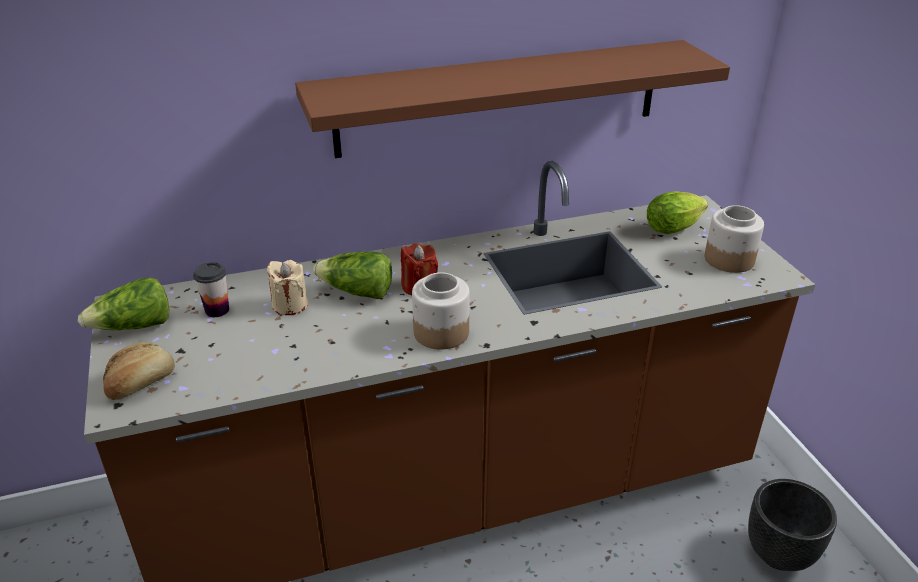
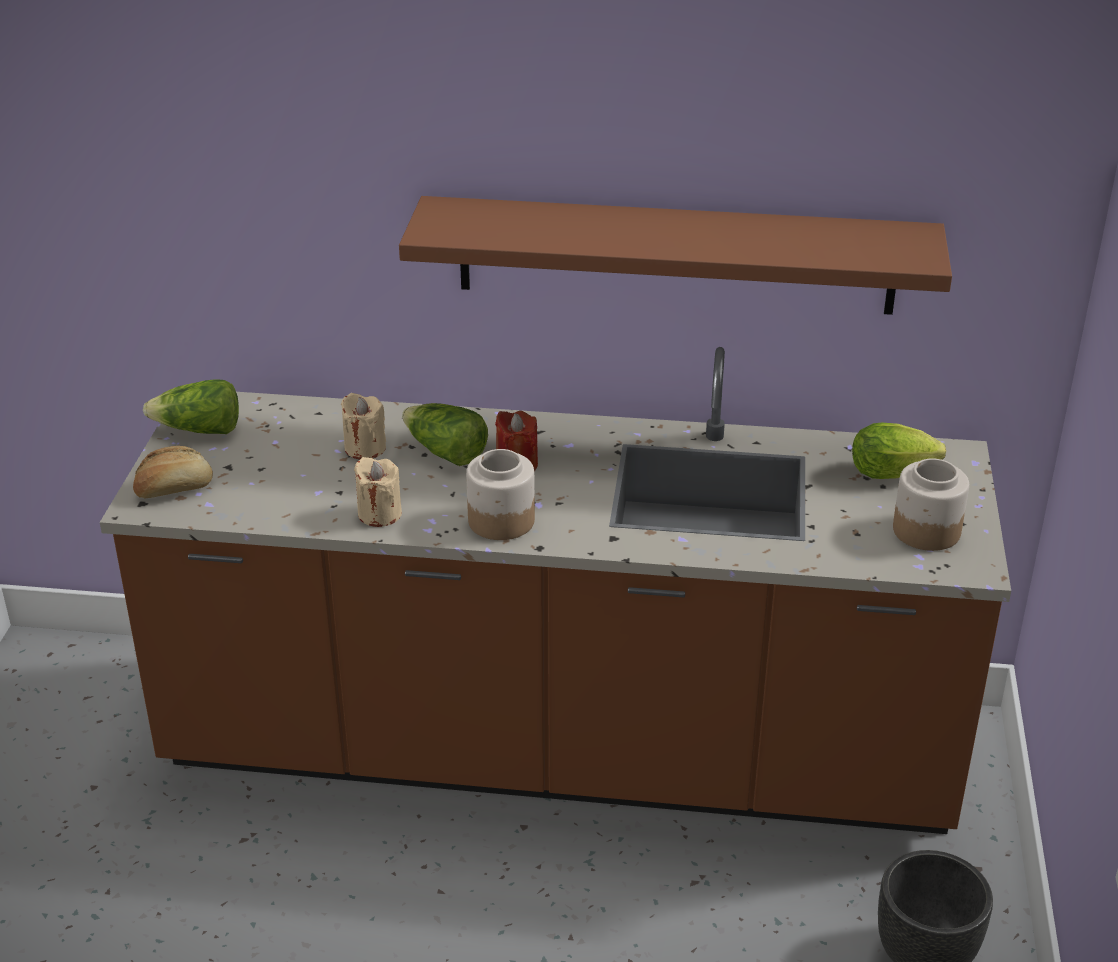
camera: 25 degrees right, 0 degrees up
cup [193,262,229,317] -> none
none -> beige candle [354,457,402,527]

